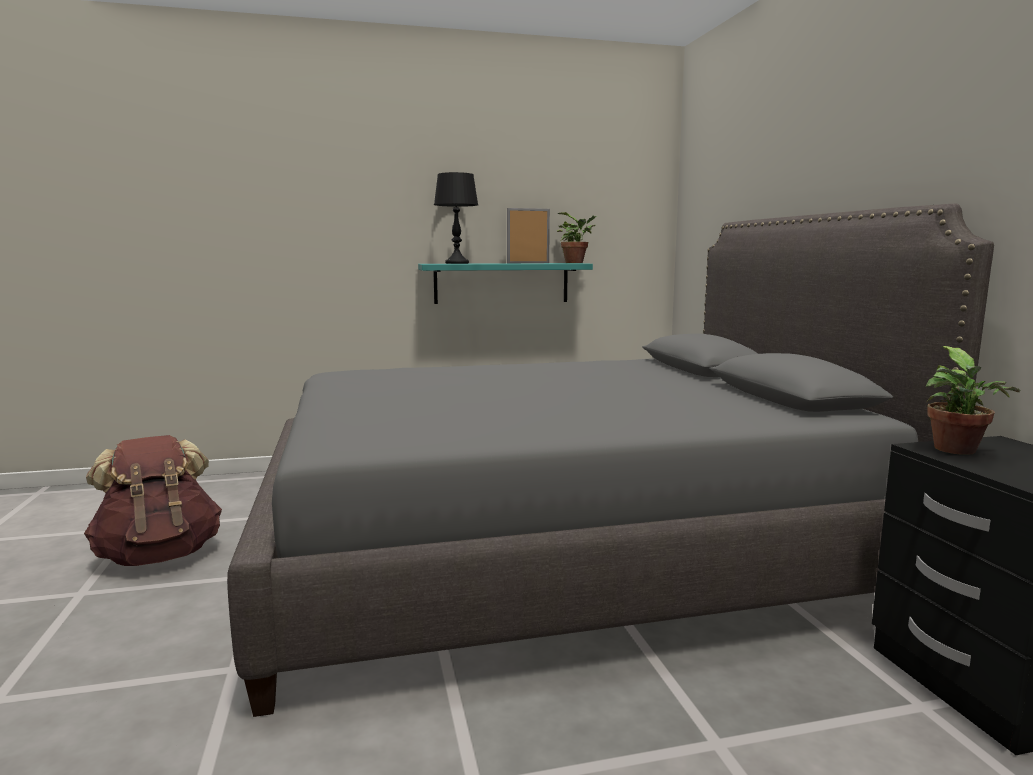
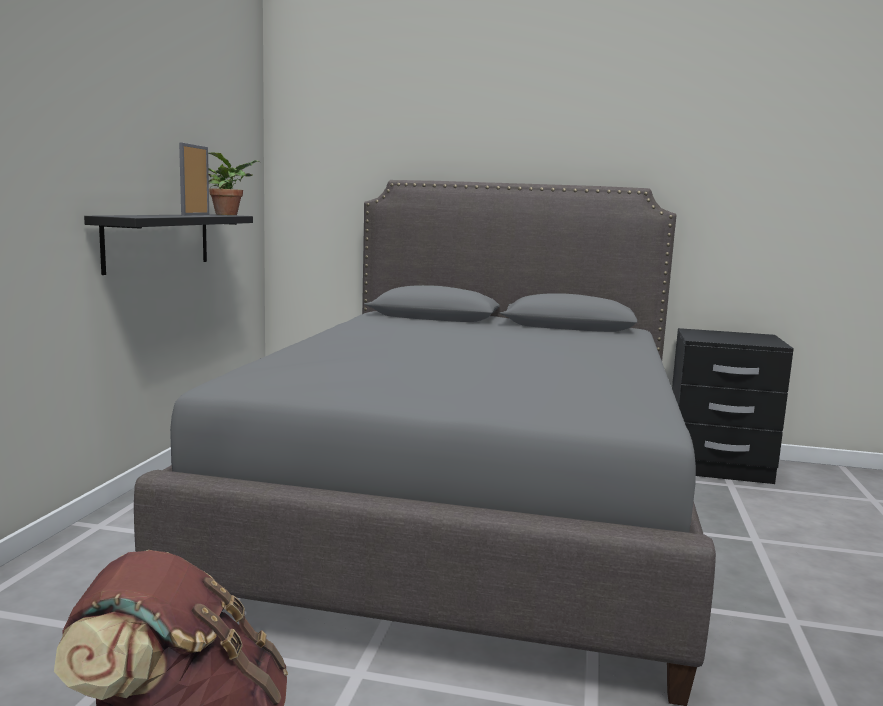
camera: 65 degrees left, 0 degrees up
turquoise shelf [418,263,593,304] -> black shelf [84,214,253,275]
black table lamp [434,172,478,264] -> none
potted plant [926,346,1020,455] -> none

